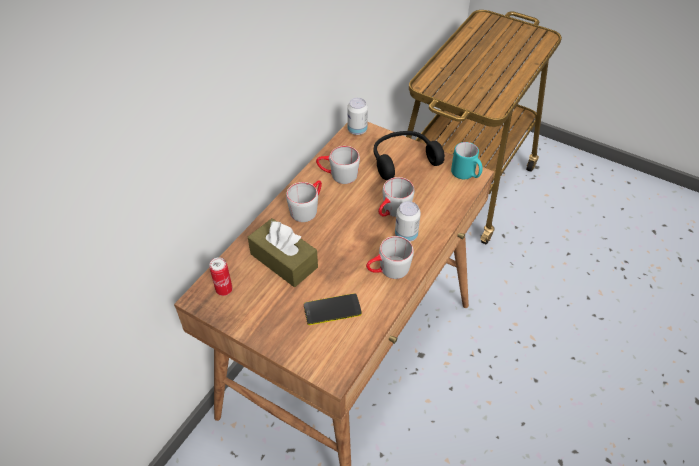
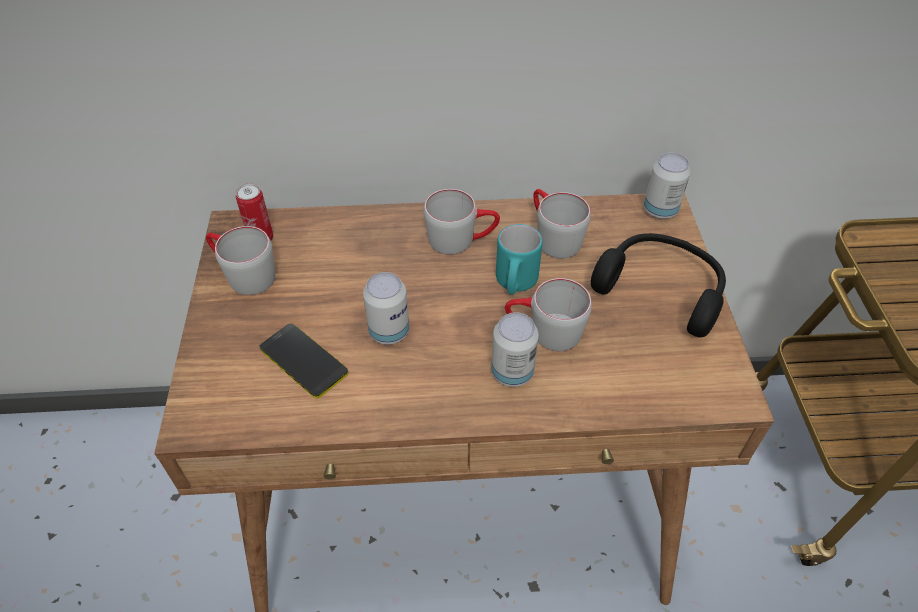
camera: 55 degrees right, 0 degrees up
brown tissue box [248,218,318,287] -> none
grey mug [366,236,414,279] -> grey mug moved to [206,226,276,295]
turquoise mug [451,142,483,179] -> turquoise mug moved to [496,224,543,295]
none -> can [363,272,409,344]

